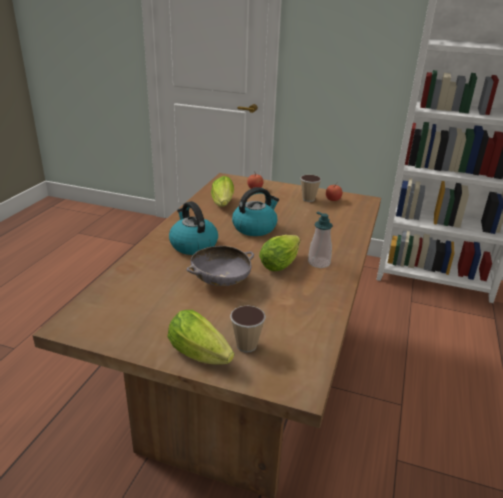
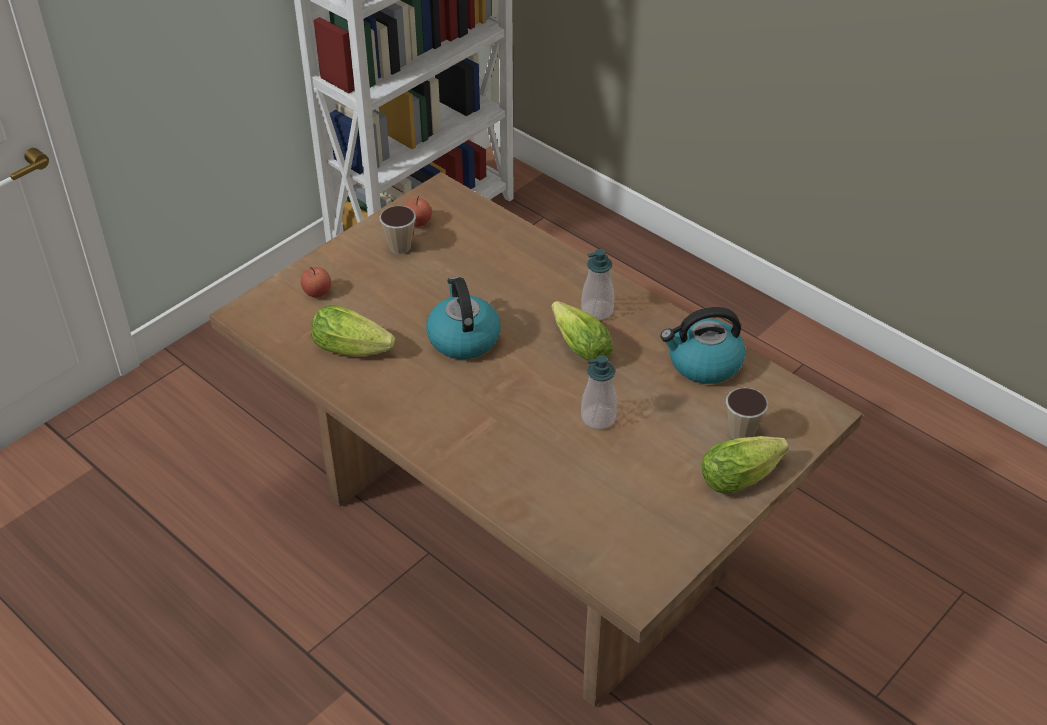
camera: 65 degrees left, 15 degrees up
kettle [169,201,218,255] -> kettle moved to [660,307,746,384]
grey bowl [186,246,254,286] -> soap dispenser [581,355,617,429]

